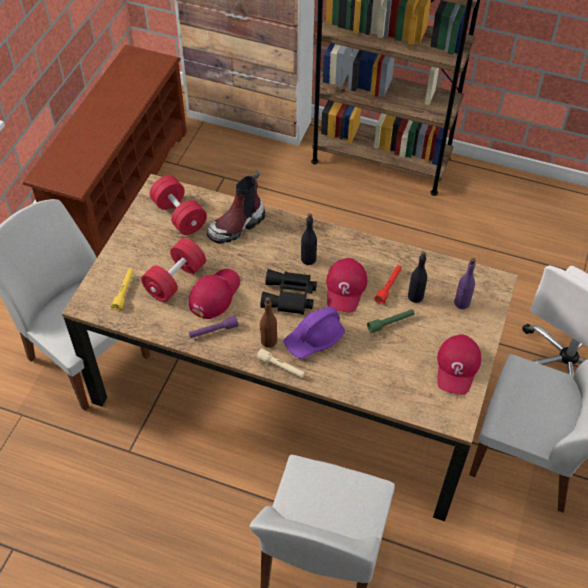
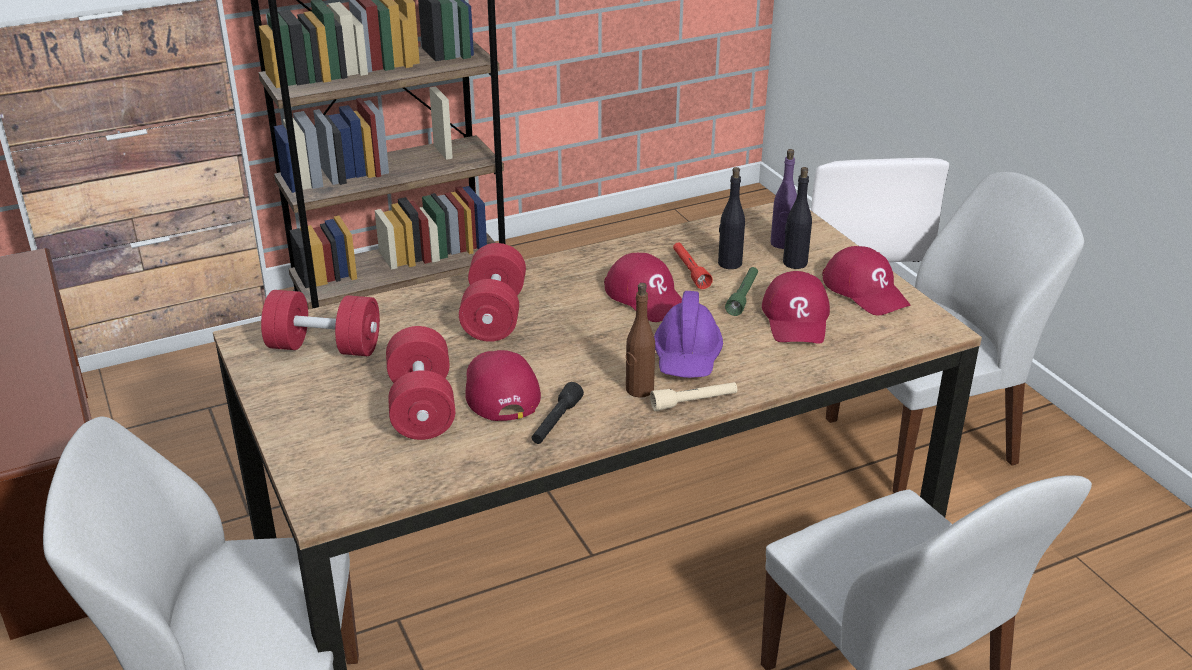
camera: 45 degrees left, 20 degrees down
yellow flashlight [111,269,134,311] -> none
purple flashlight [189,315,239,338] -> black flashlight [532,382,584,444]
boot [207,171,265,244] -> none
black binoculars [260,269,317,315] -> none
black bottle [301,213,317,265] -> black bottle moved to [783,167,812,269]
none -> red dumbbell [459,243,526,342]
none -> red cap [762,271,830,344]

